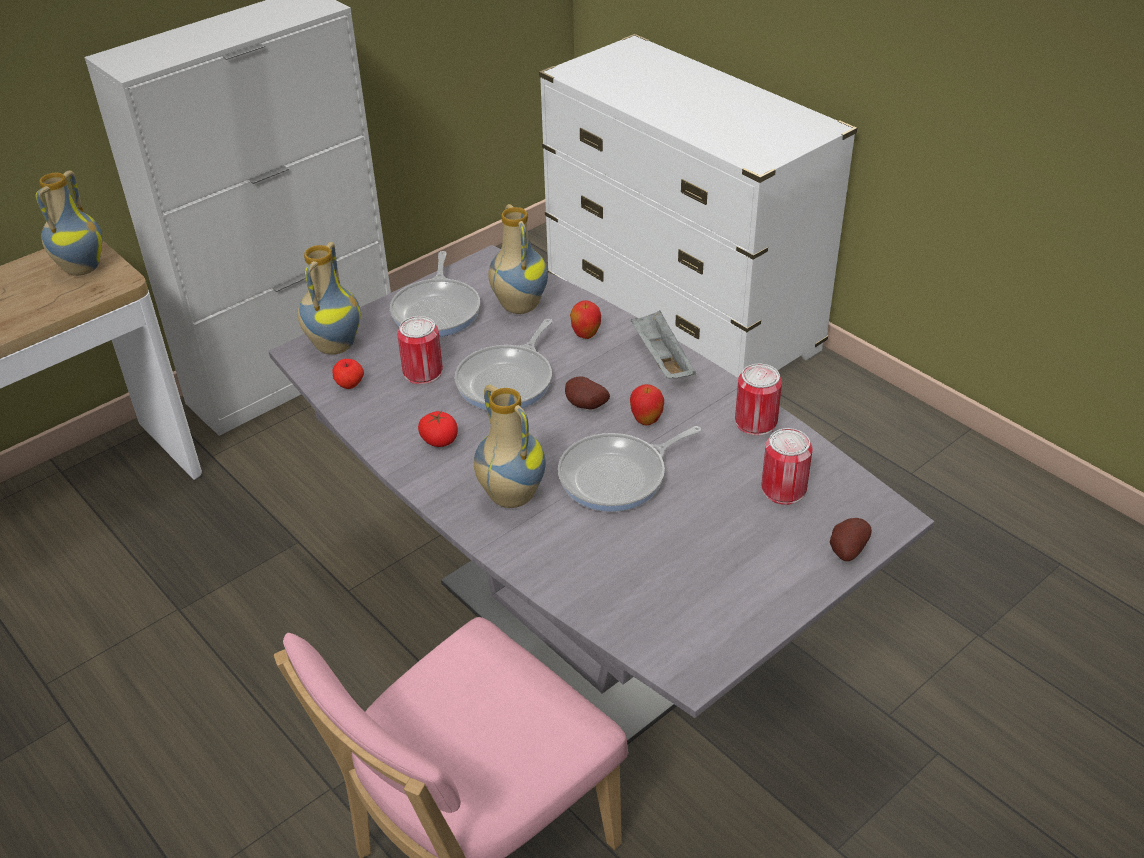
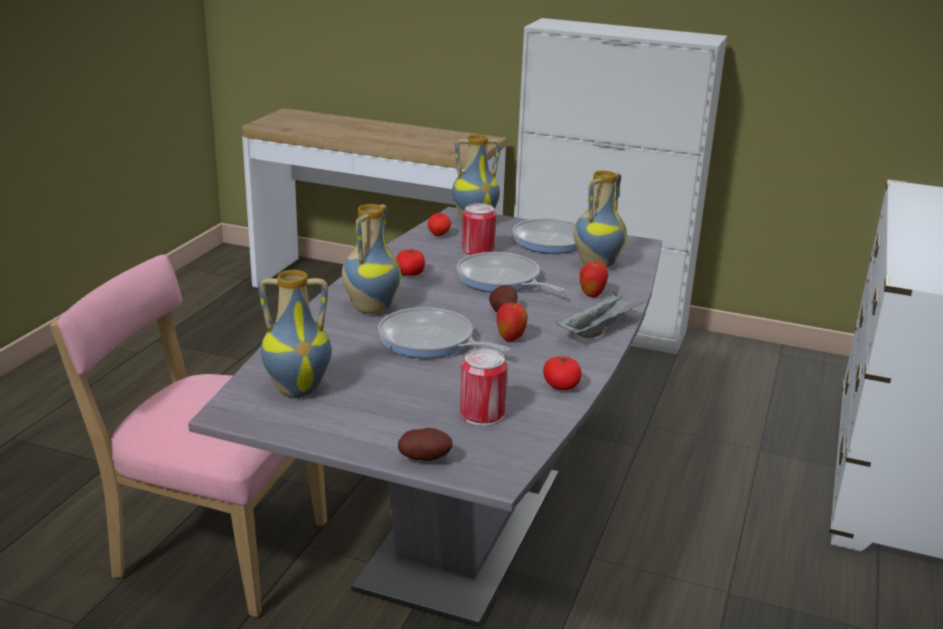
camera: 60 degrees right, 15 degrees down
vase [36,170,102,276] -> vase moved to [259,270,331,397]
frying pan [455,319,552,410] -> frying pan turned 45 degrees clockwise [457,252,564,292]
can [735,364,782,436] -> tomato [543,356,582,390]

